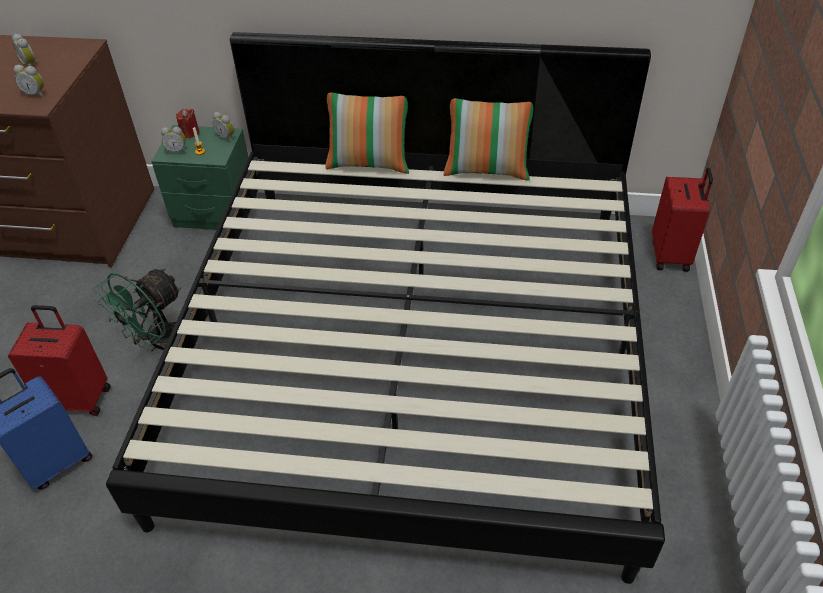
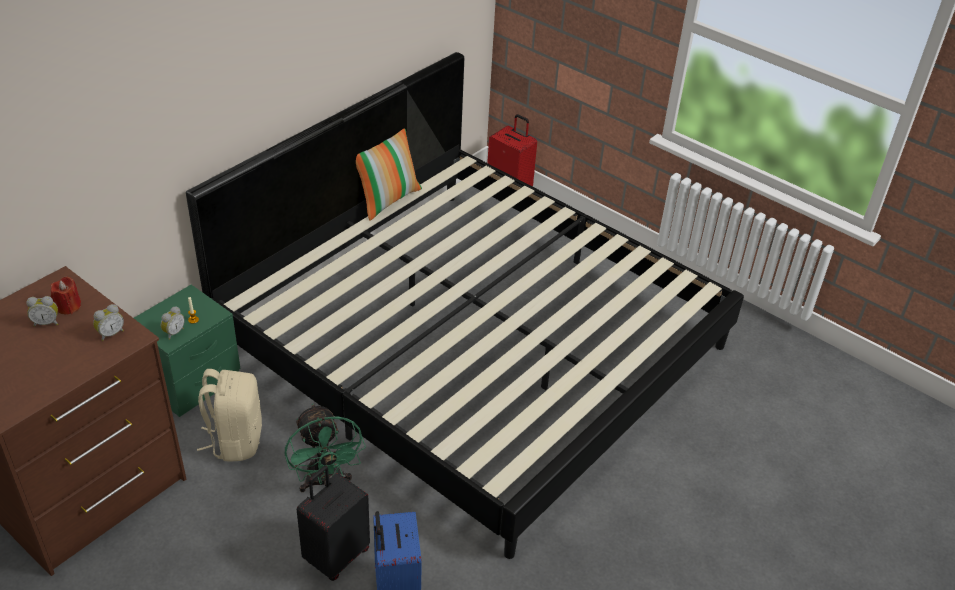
camera: 60 degrees left, 5 degrees down
red suitcase [8,305,110,416] -> black suitcase [297,466,370,581]
red candle [176,109,200,138] -> red candle moved to [51,277,81,314]
alarm clock [213,112,235,142] -> none
pillow [325,92,409,174] -> none
none -> beige backpack [197,369,262,462]

